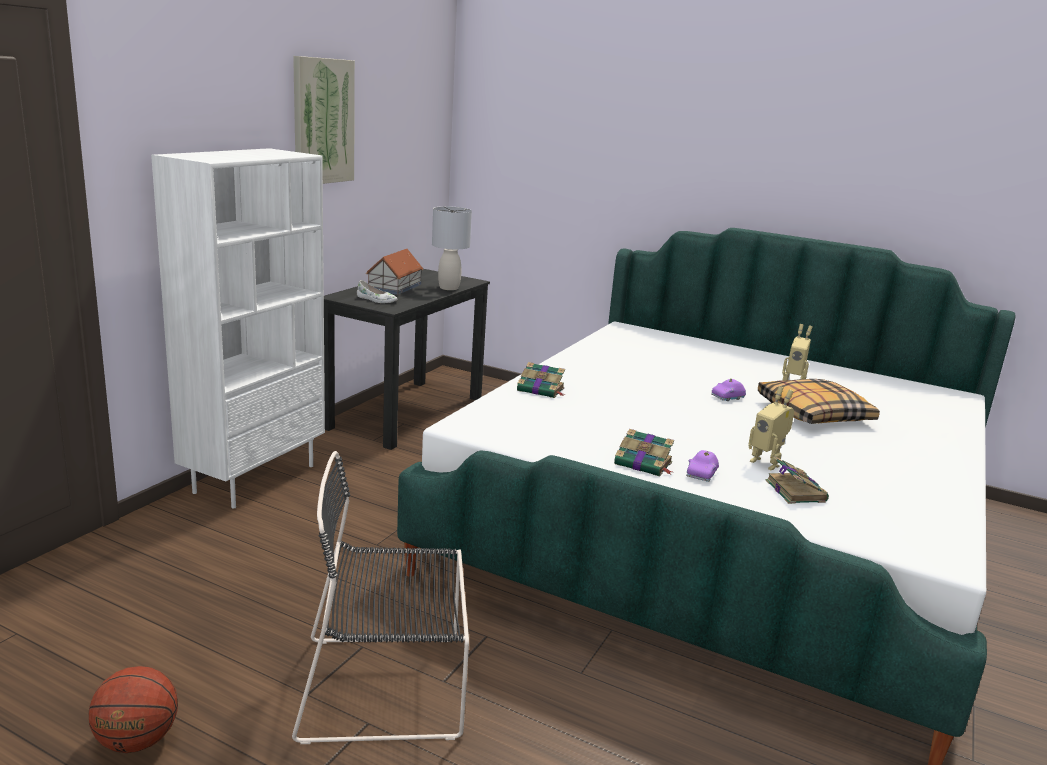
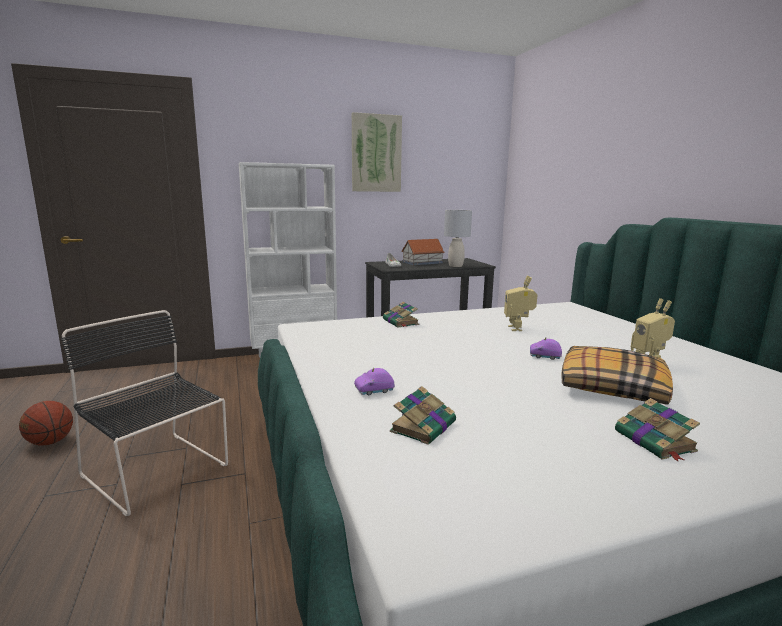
camera: 45 degrees right, 5 degrees down
book [614,429,674,477] -> book moved to [615,398,700,462]
toy robot [748,386,794,470] -> toy robot moved to [504,276,537,331]

